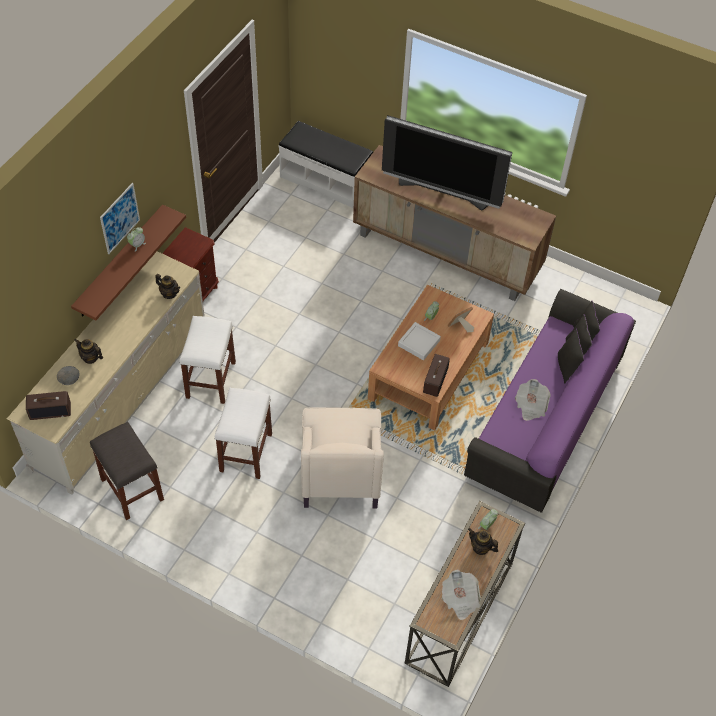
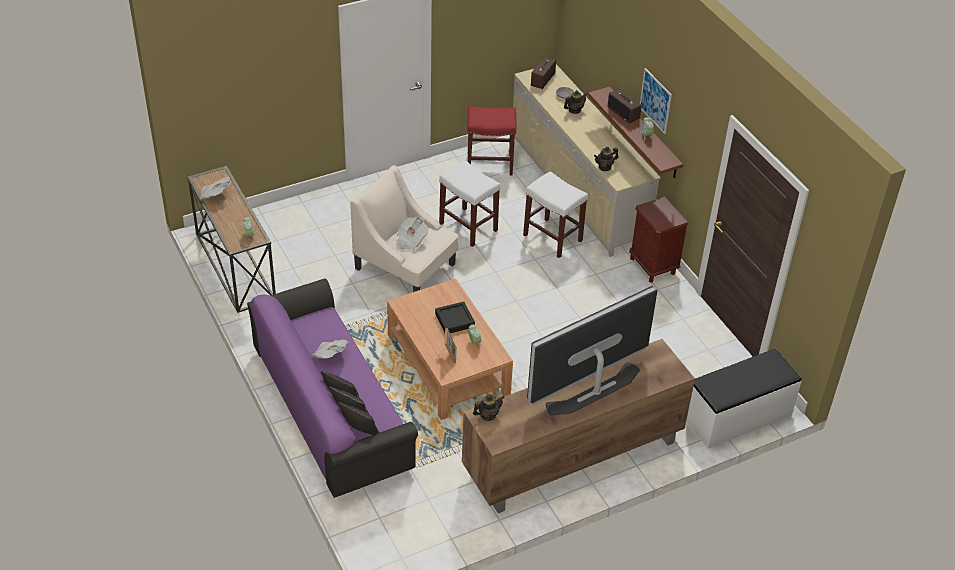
camera: 125 degrees right, 10 degrees down
grey stool [90,422,164,520] -> red stool [468,106,516,176]
white tray [398,322,441,360] -> black tray [435,302,475,333]
radio [423,354,450,397] -> radio moved to [608,89,642,123]
teapot [468,528,498,555] -> teapot moved to [473,394,505,421]
none -> newspaper [396,217,428,250]

